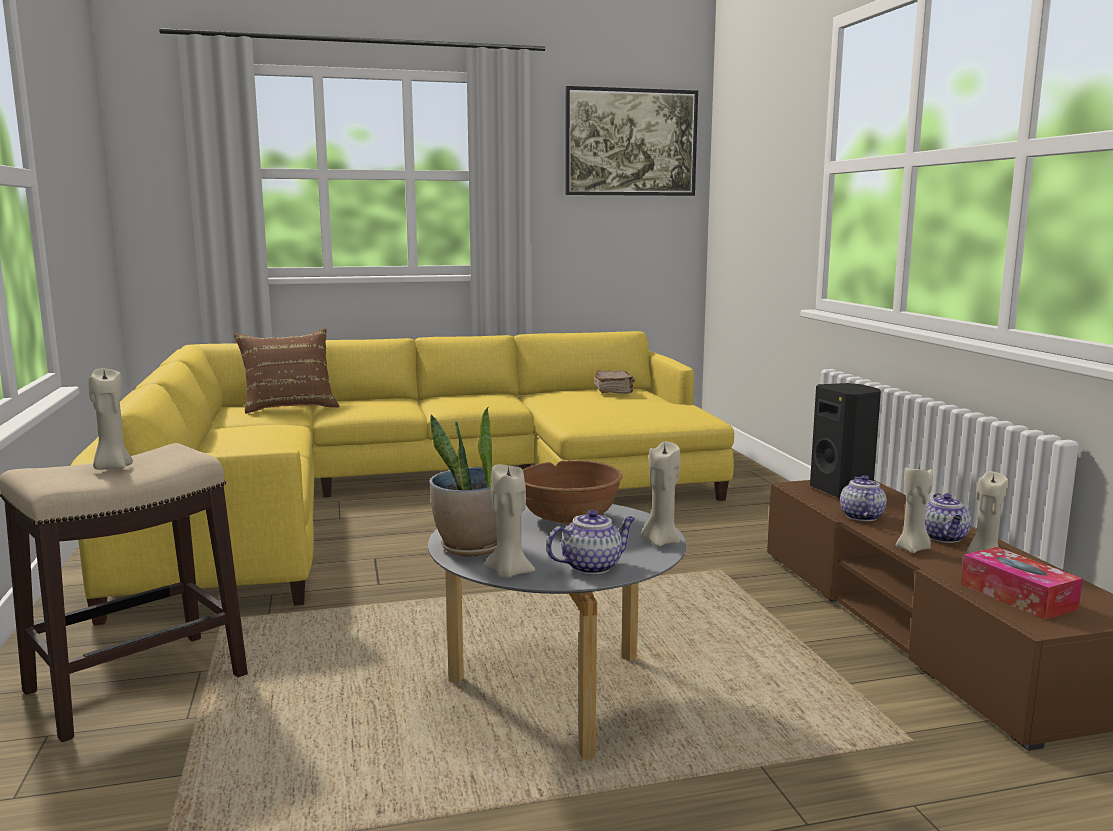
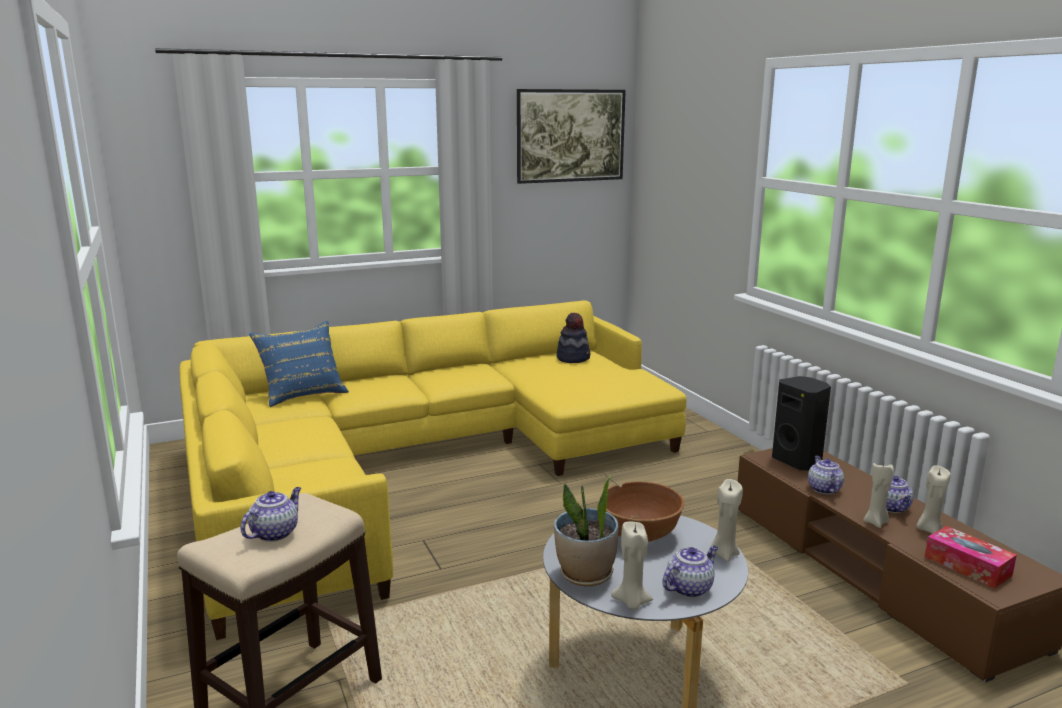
camera: 10 degrees left, 5 degrees up
beige candle [88,369,133,470] -> teapot [241,487,301,542]
brown pillow [234,329,339,414] -> blue pillow [249,321,349,407]
brown book [594,370,635,394] -> hat [556,313,590,363]

